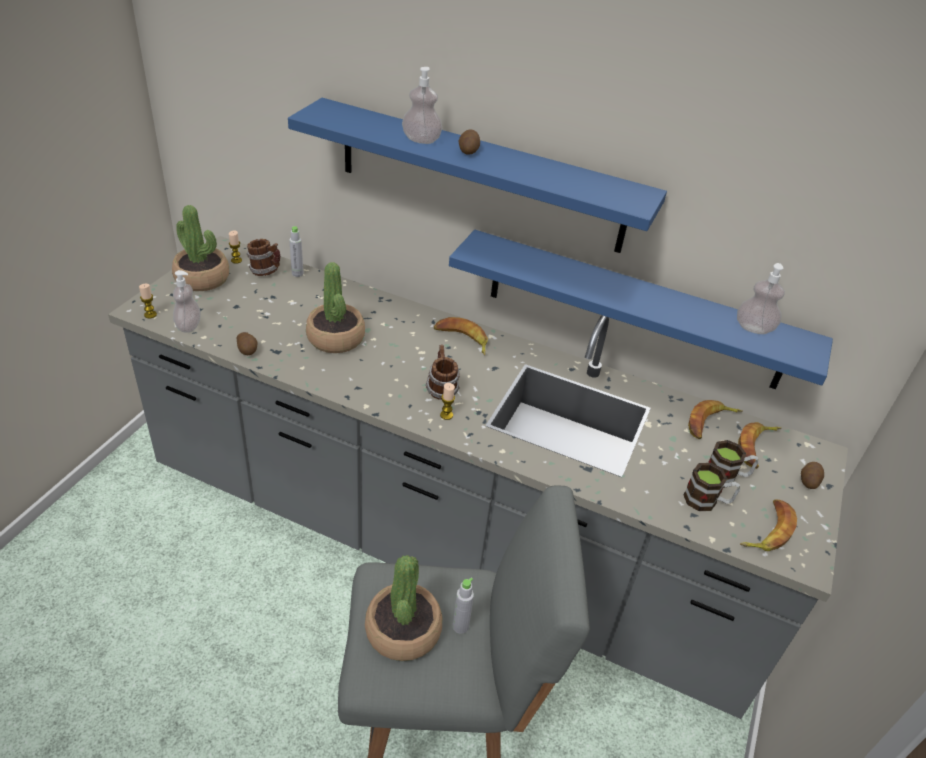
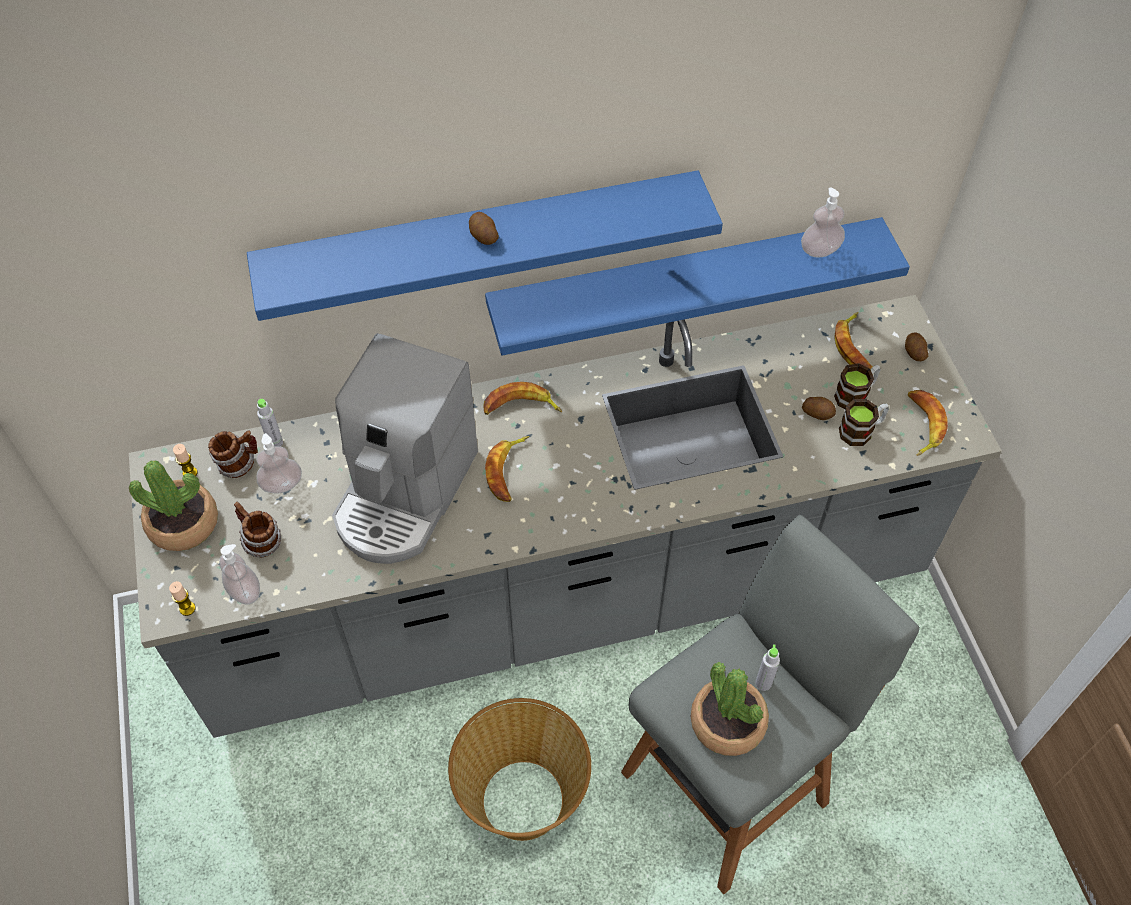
camera: 35 degrees left, 15 degrees up
potato [237,332,257,355] -> potato moved to [802,397,836,420]
potted plant [306,262,365,353] -> coffee machine [332,333,478,564]
soap dispenser [402,67,442,144] -> soap dispenser moved to [257,433,302,493]
mug [425,345,460,400] -> mug moved to [234,502,281,557]
candle [440,383,455,420] -> none
banana [688,400,743,439] -> banana moved to [485,436,529,502]
none -> basket [448,698,591,841]

